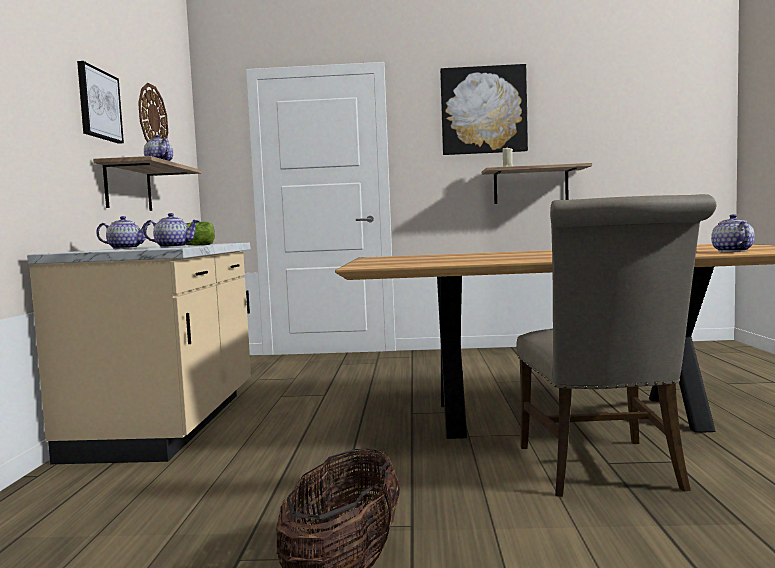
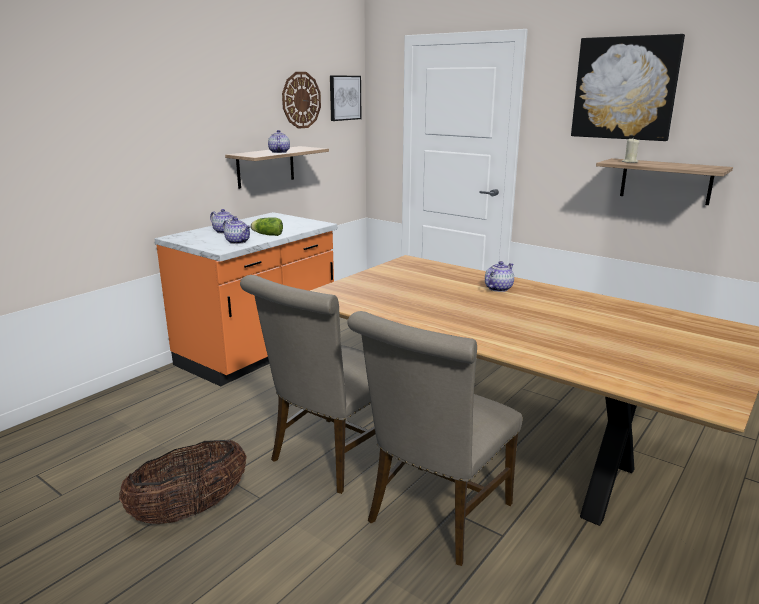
camera: 35 degrees right, 15 degrees up
beige counter [27,243,251,464] -> orange counter [154,212,337,387]
picture [77,61,124,144] -> picture moved to [330,75,362,121]
teapot [711,214,755,252] -> teapot moved to [485,261,514,292]
none -> beige chair [240,275,376,494]

